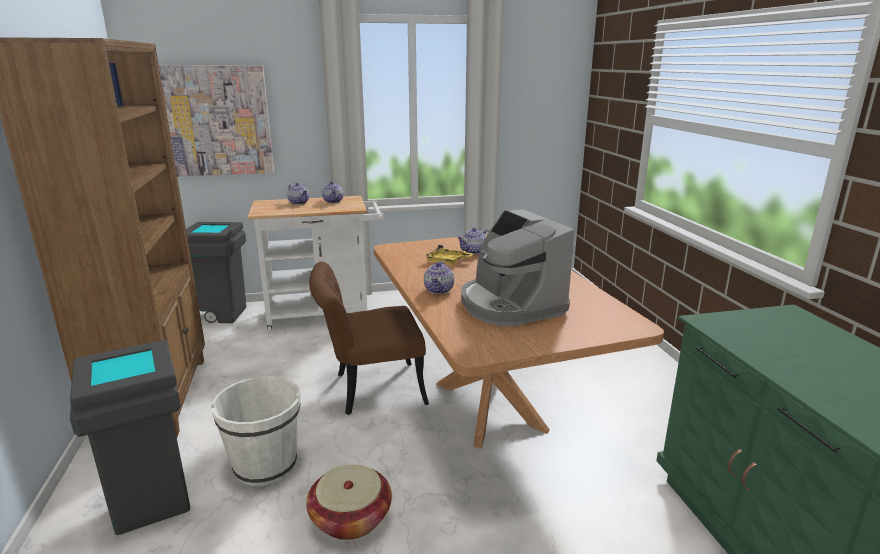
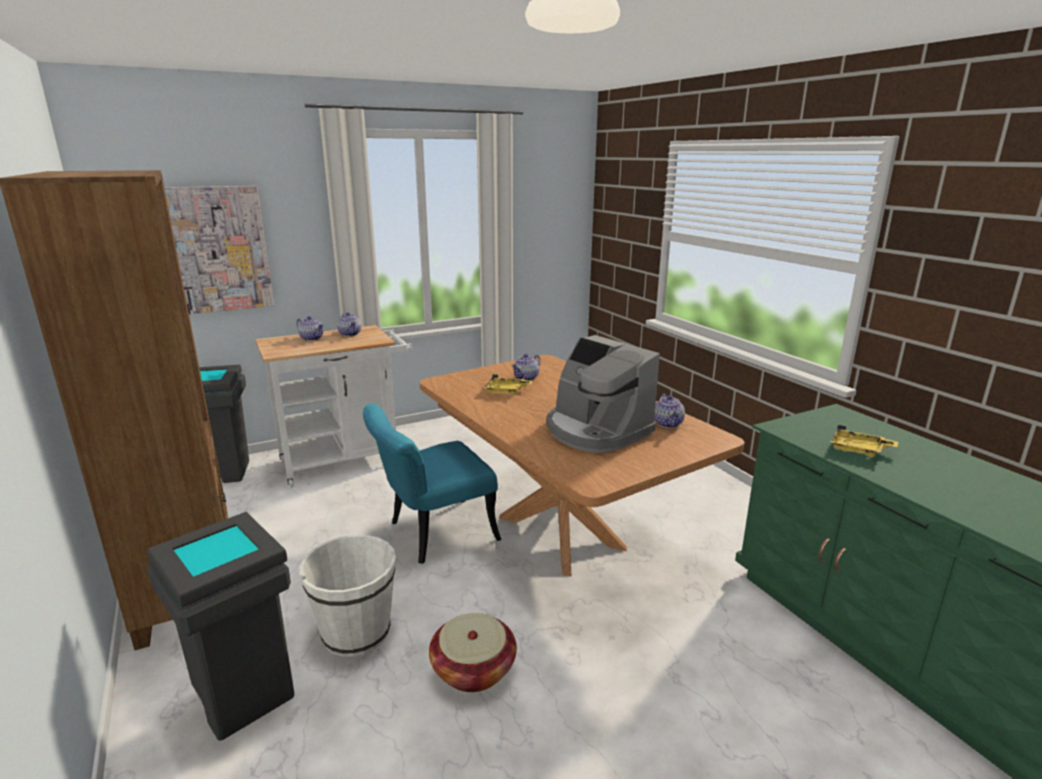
camera: 15 degrees left, 0 degrees up
brown chair [309,262,429,415] -> turquoise chair [363,403,501,564]
teapot [424,261,454,294] -> teapot moved to [654,393,685,428]
none -> yellow tray [830,425,898,457]

